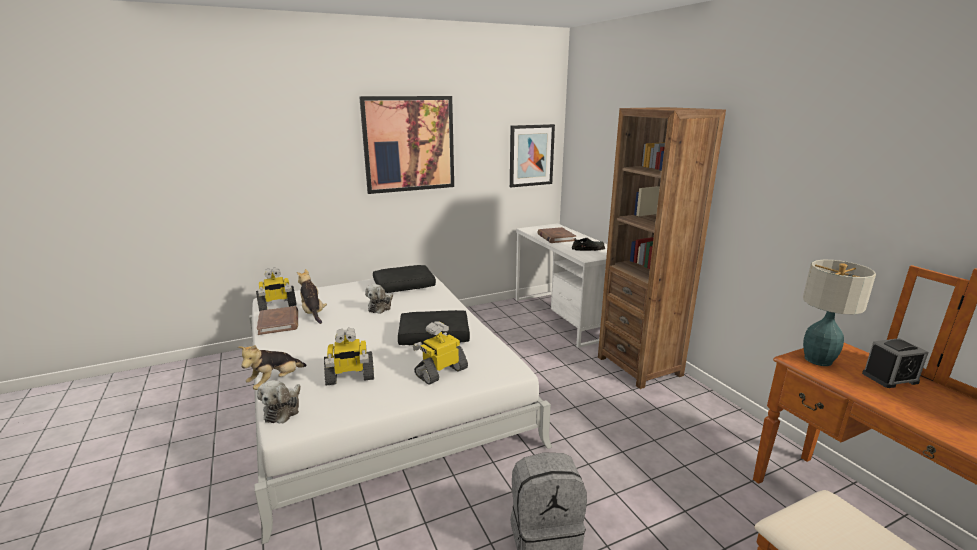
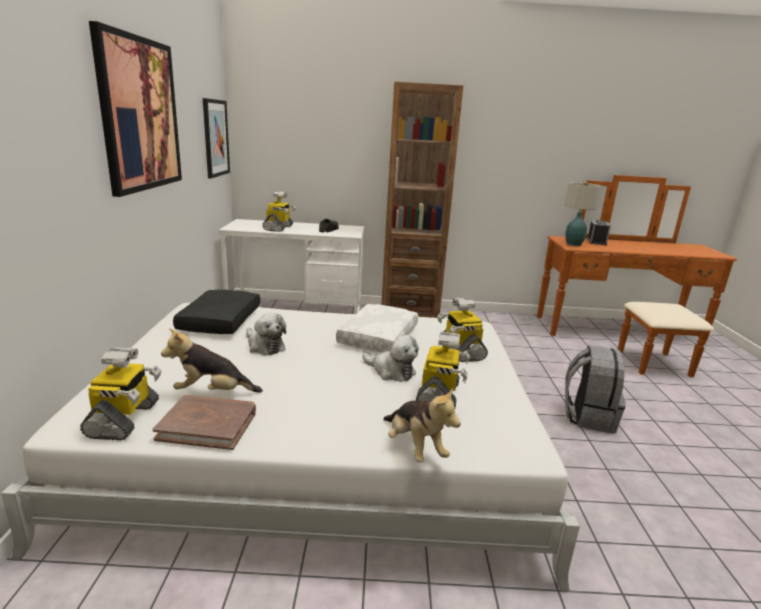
camera: 65 degrees left, 0 degrees up
plush toy [257,380,301,423] -> plush toy moved to [362,335,419,382]
black pillow [398,310,470,345] -> white pillow [336,304,418,353]
brown book [537,227,576,243] -> toy robot [262,191,296,232]

